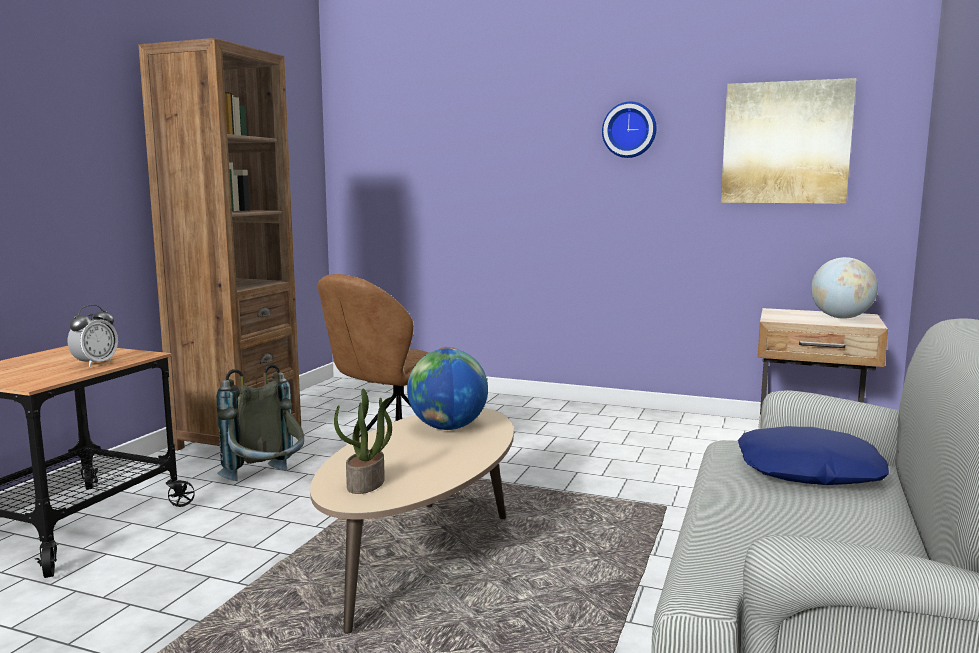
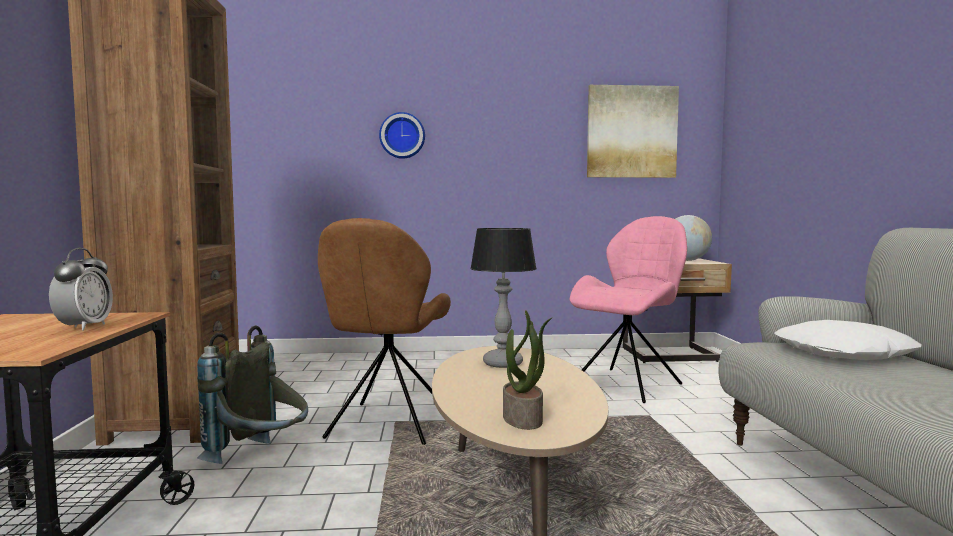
camera: 25 degrees left, 5 degrees down
globe [407,348,488,430] -> table lamp [470,228,537,368]
wall clock [602,102,656,158] -> wall clock moved to [379,112,425,159]
blue pillow [738,426,889,485] -> white pillow [775,320,922,360]
none -> pink chair [570,216,687,403]

